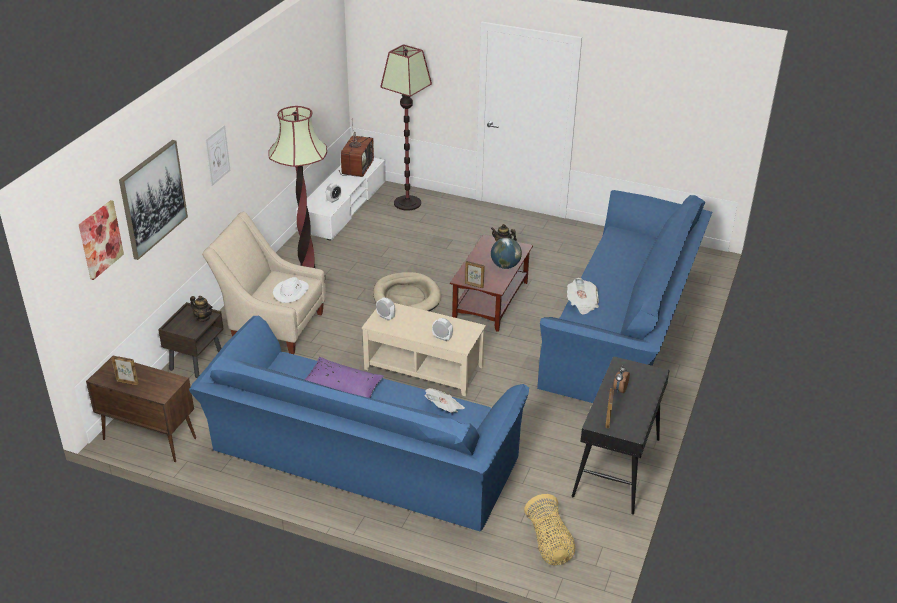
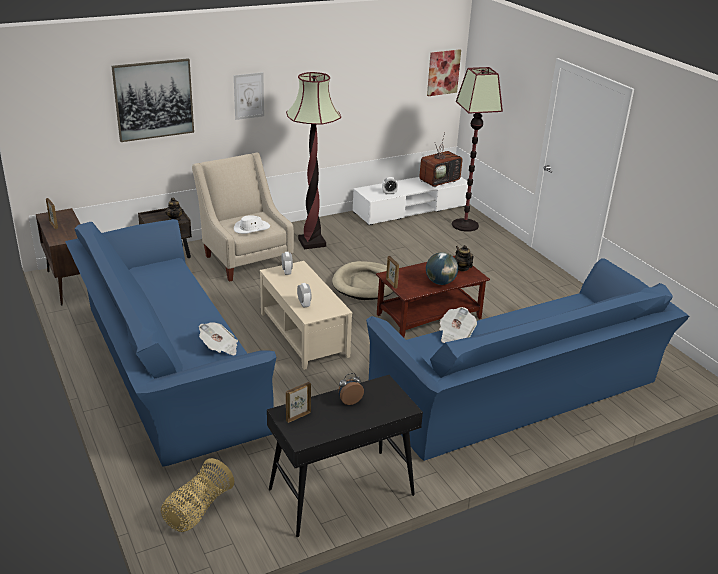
camera: 40 degrees right, 5 degrees down
picture [79,200,124,280] -> picture moved to [427,49,461,96]
purple pillow [305,357,384,398] -> none

